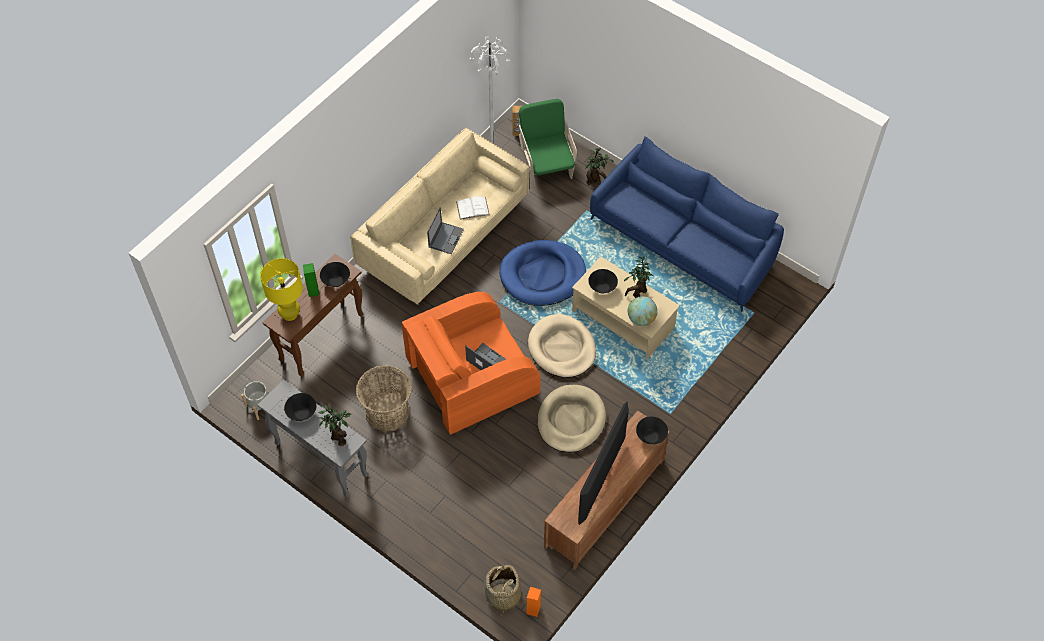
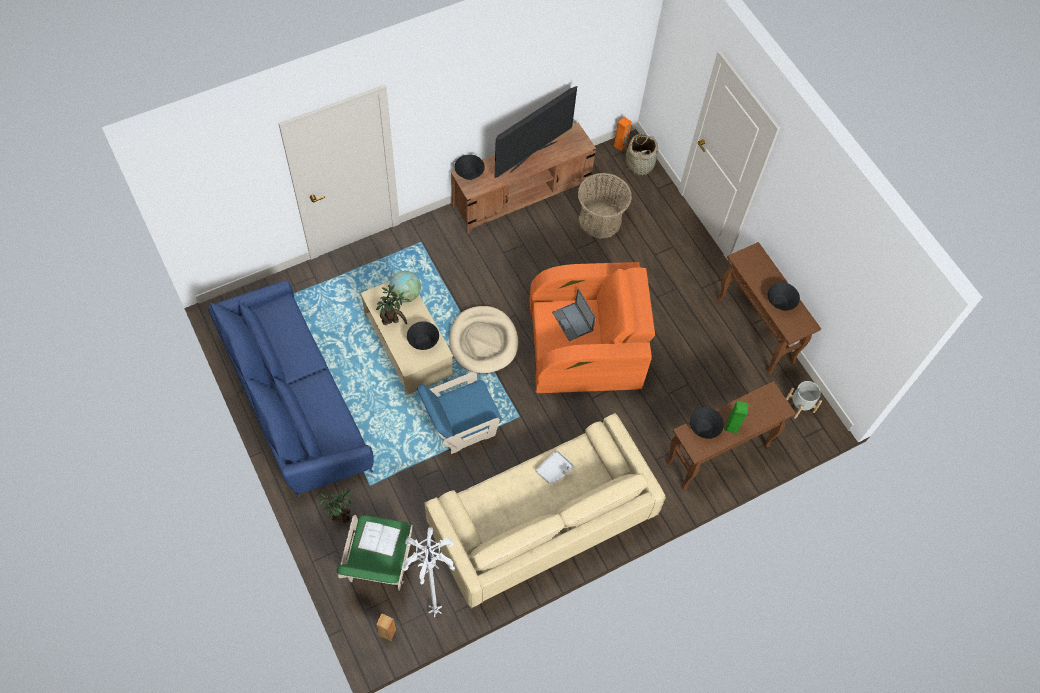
camera: 160 degrees left, 5 degrees up
grey console table [258,379,368,498] -> brown console table [717,242,821,375]
yellow table lamp [260,258,303,321] -> none
potted plant [318,404,351,446] -> none
basket [356,365,412,432] -> basket moved to [578,173,632,239]
laptop [427,207,464,254] -> grey tray [536,450,574,484]
white book [456,196,490,220] -> white book moved to [357,521,401,557]
blue dog bed [500,240,586,306] -> blue armchair [417,372,502,454]
beige dog bed [537,385,606,453] -> none

